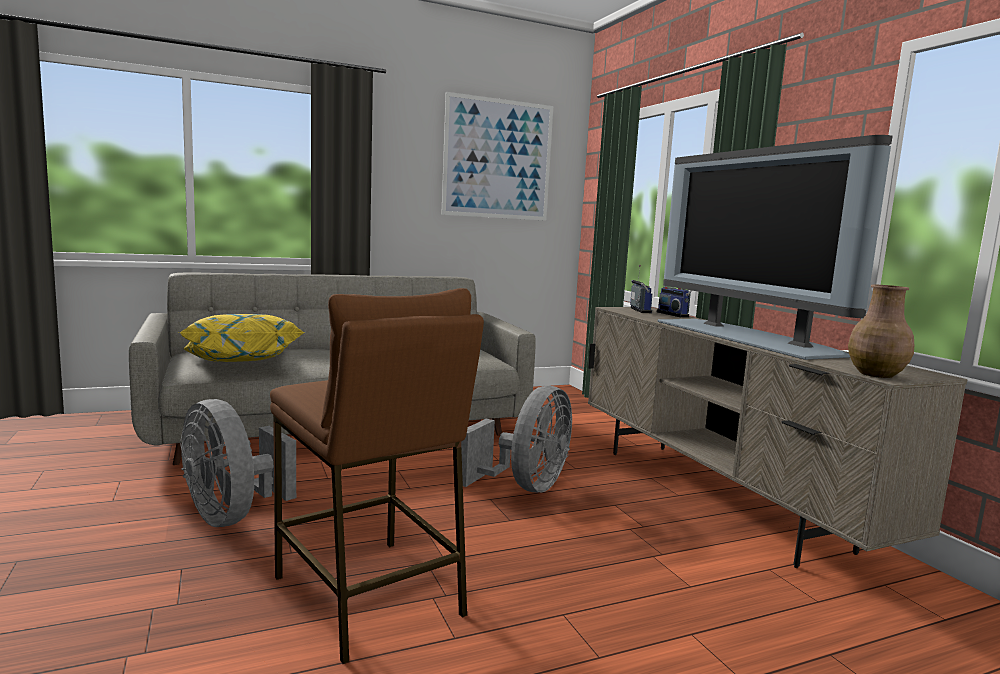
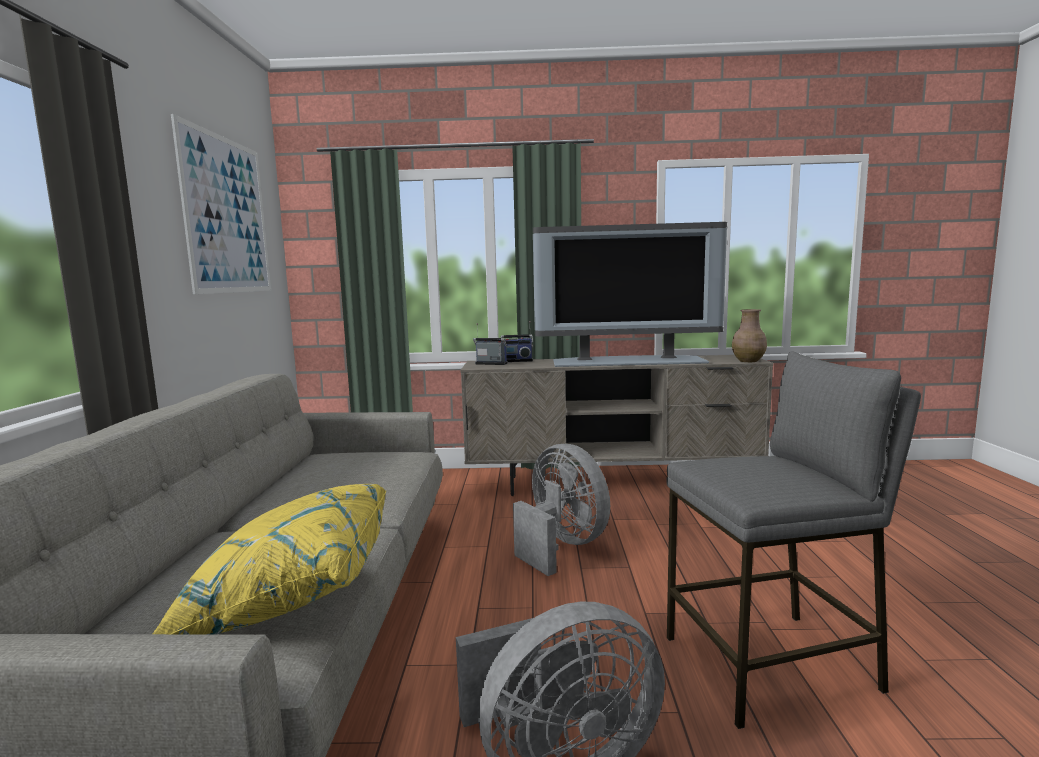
camera: 65 degrees left, 0 degrees up
brown stool [270,288,484,664] -> grey stool [666,351,921,729]

